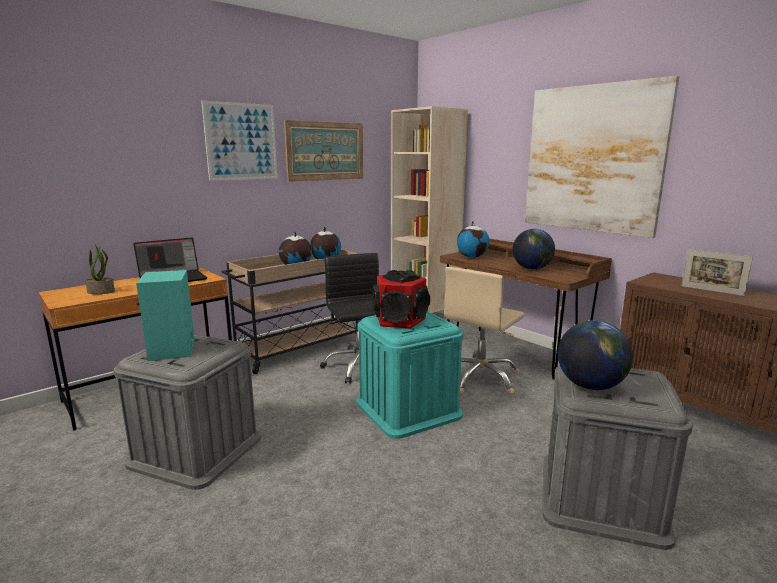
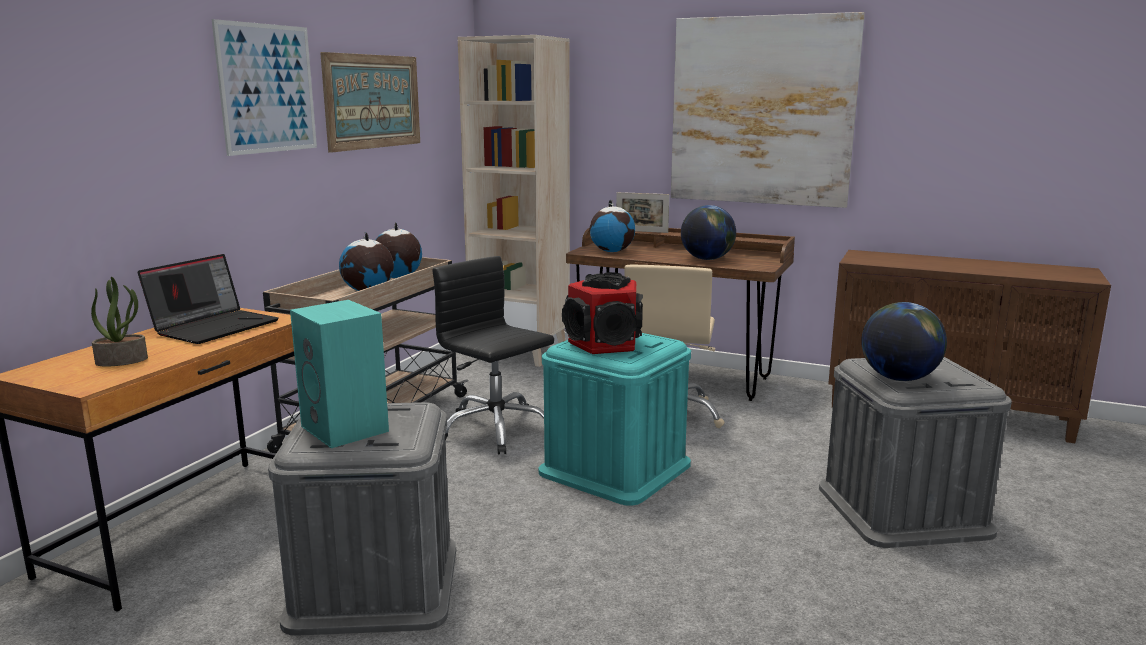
camera: 25 degrees left, 0 degrees up
picture frame [682,249,753,296] -> picture frame moved to [616,192,669,233]

